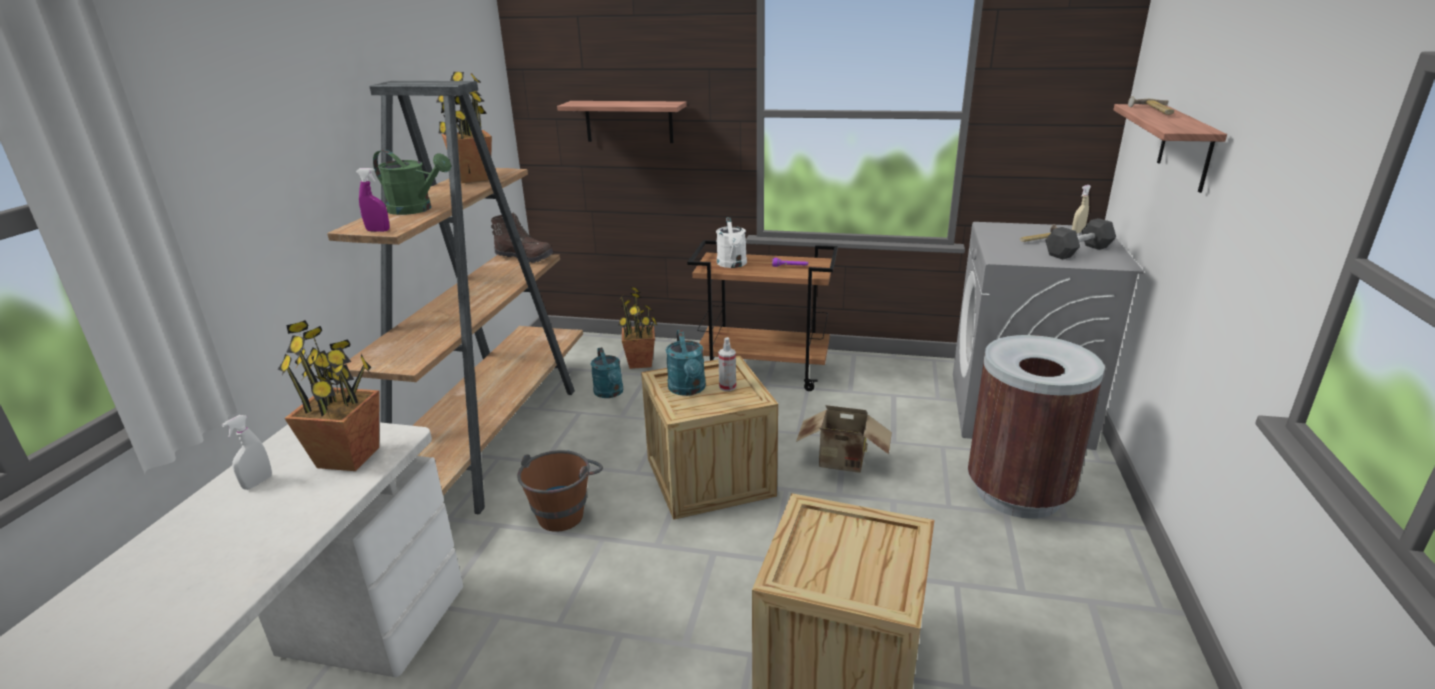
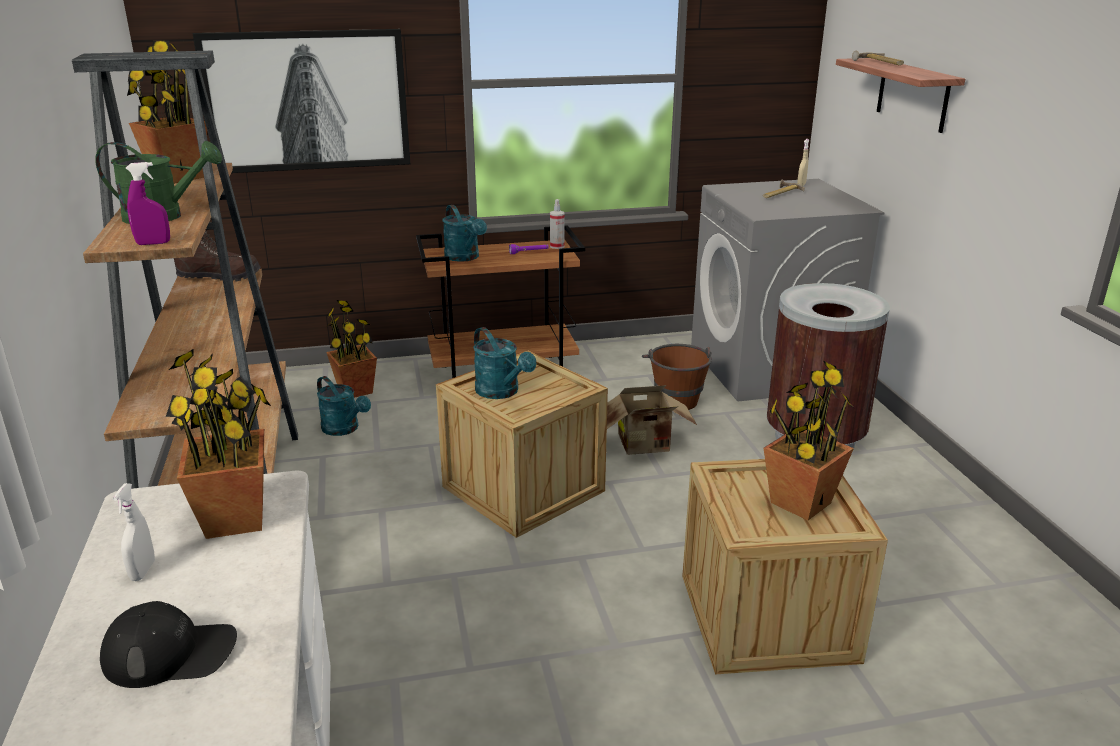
camera: 25 degrees left, 0 degrees up
brown bucket [517,450,603,532] -> brown bucket moved to [642,344,712,410]
shelf [557,101,687,143] -> picture [193,29,410,173]
white watering can [716,217,747,268] -> turquoise watering can [443,205,487,262]
spray bottle [718,337,736,391] -> spray bottle moved to [550,199,565,249]
black dumbbell [1045,218,1116,260] -> none
none -> black cap [100,601,237,688]
none -> potted plant [764,360,854,520]

